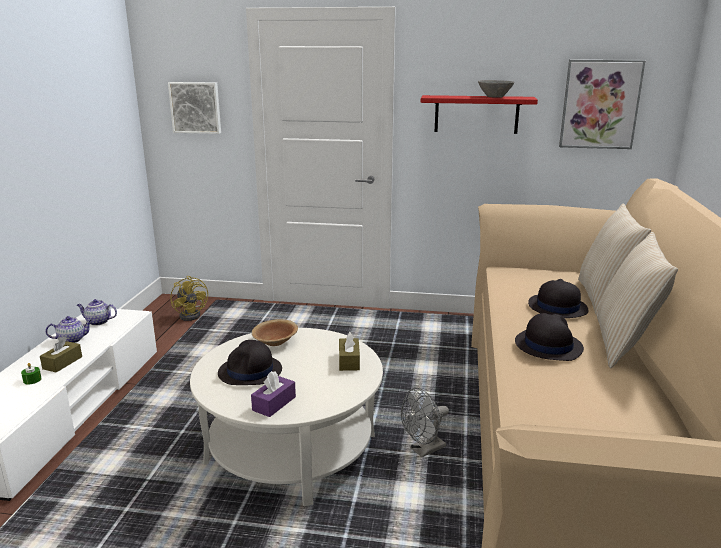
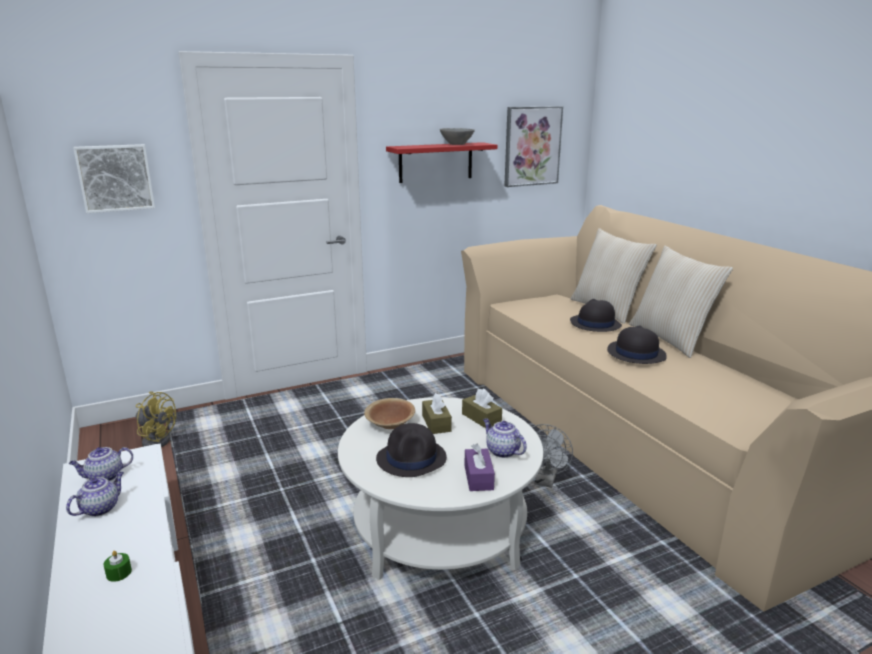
camera: 35 degrees left, 0 degrees up
brown tissue box [40,336,82,373] -> brown tissue box moved to [422,393,452,434]
none -> teapot [483,418,527,458]

